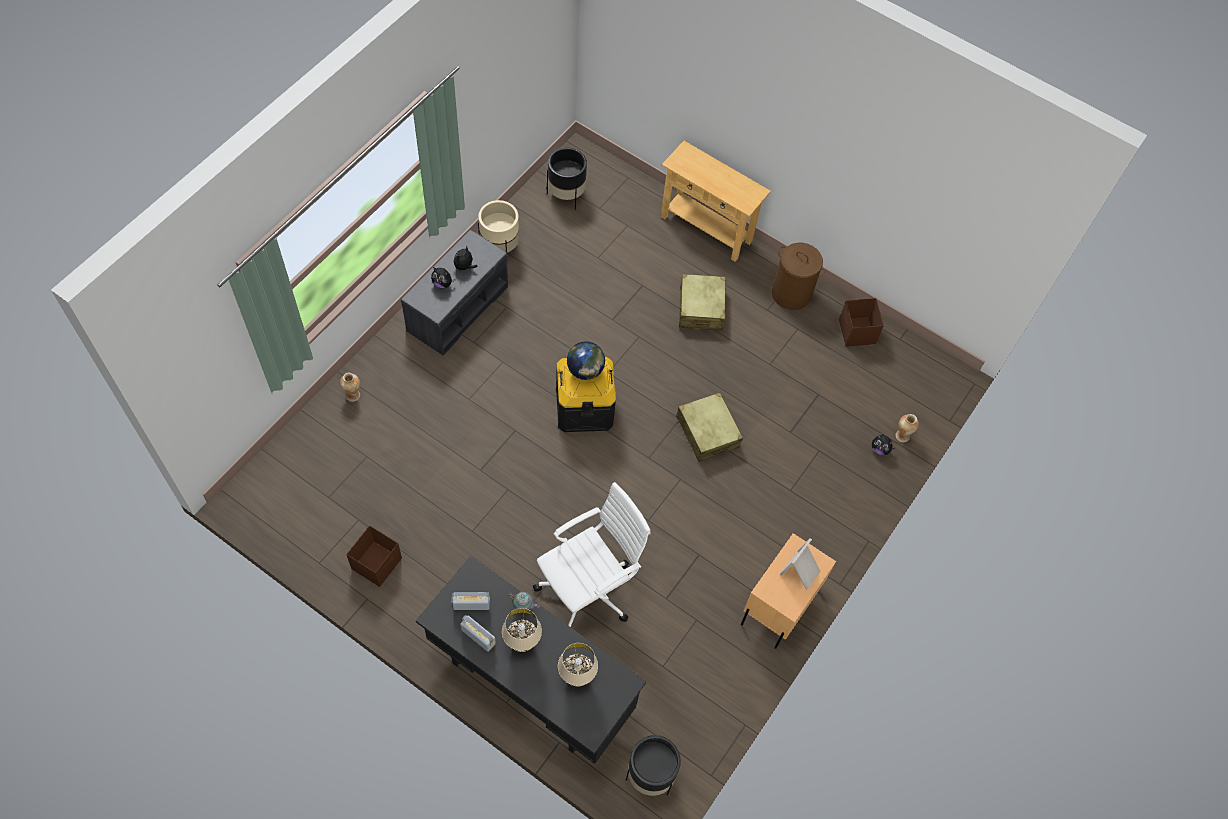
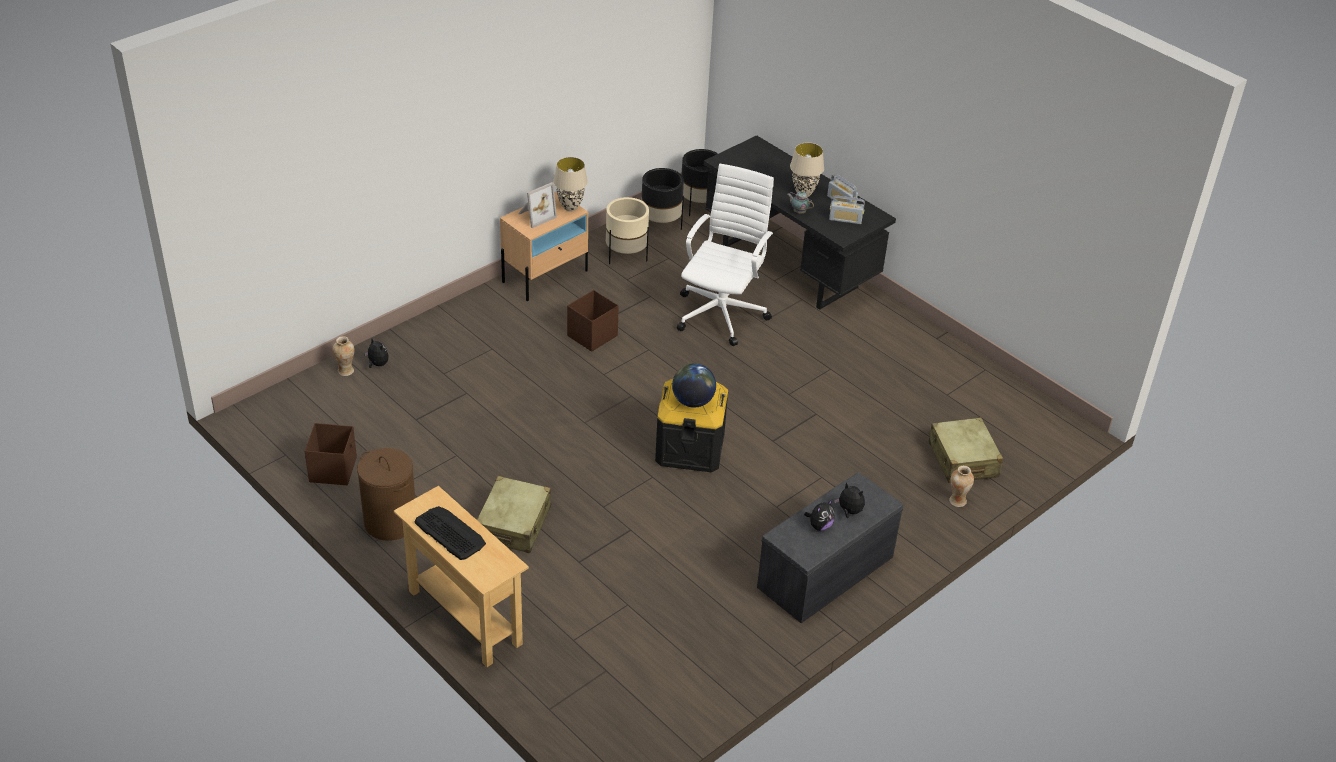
camera: 165 degrees left, 20 degrees down
brown storage box [346,526,402,587] -> brown storage box moved to [567,290,619,352]
beige planter [478,200,519,253] -> beige planter moved to [606,197,649,264]
white office chair [533,482,651,627] -> white office chair turned 135 degrees clockwise [677,164,774,346]
black planter [547,147,587,210] -> black planter moved to [641,168,684,230]
beige table lamp [558,643,598,687] -> beige table lamp moved to [553,157,588,211]
beige suitcase [676,392,743,462] -> beige suitcase moved to [929,417,1003,483]
none -> keyboard [415,506,486,560]

